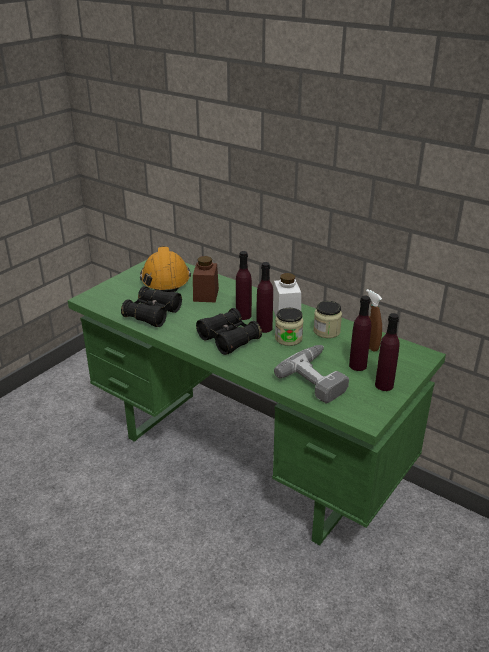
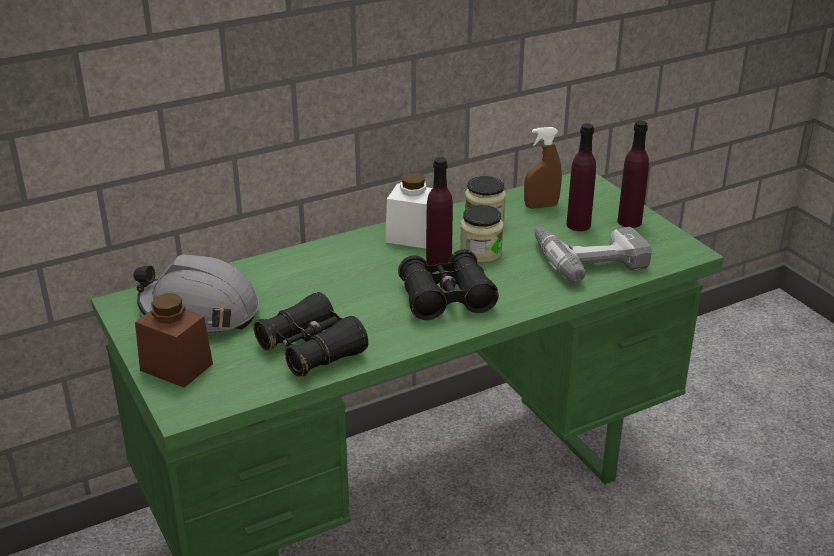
camera: 65 degrees left, 0 degrees up
orange hard hat [140,246,191,292] -> grey hard hat [133,254,259,332]
brown jar [193,256,219,302] -> brown jar moved to [135,293,213,388]
purple bottle [236,251,252,320] -> none

